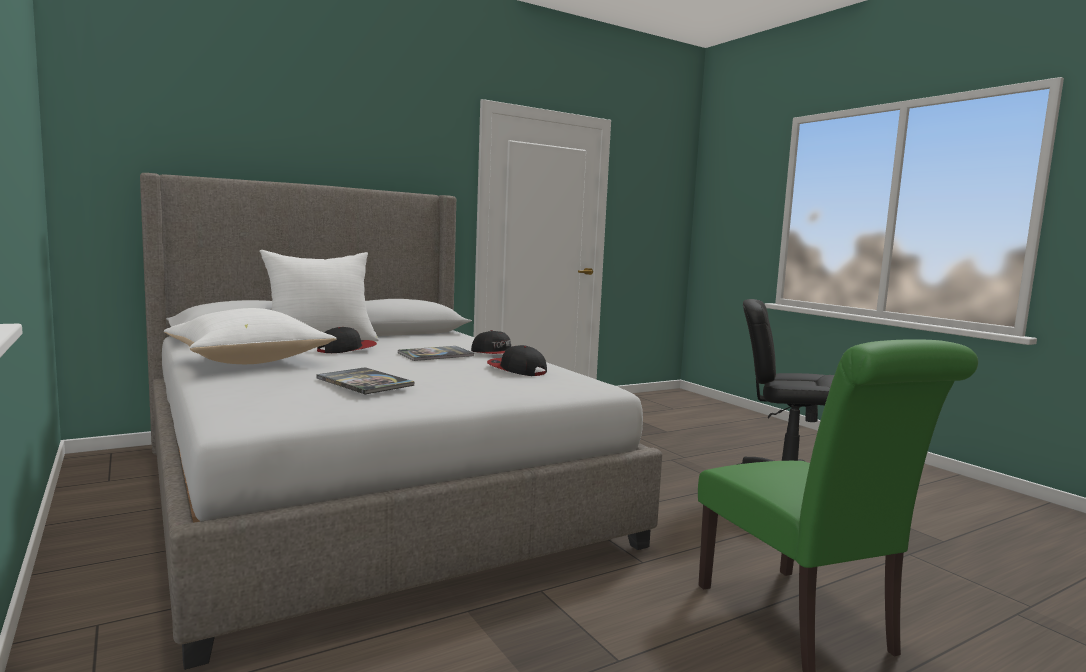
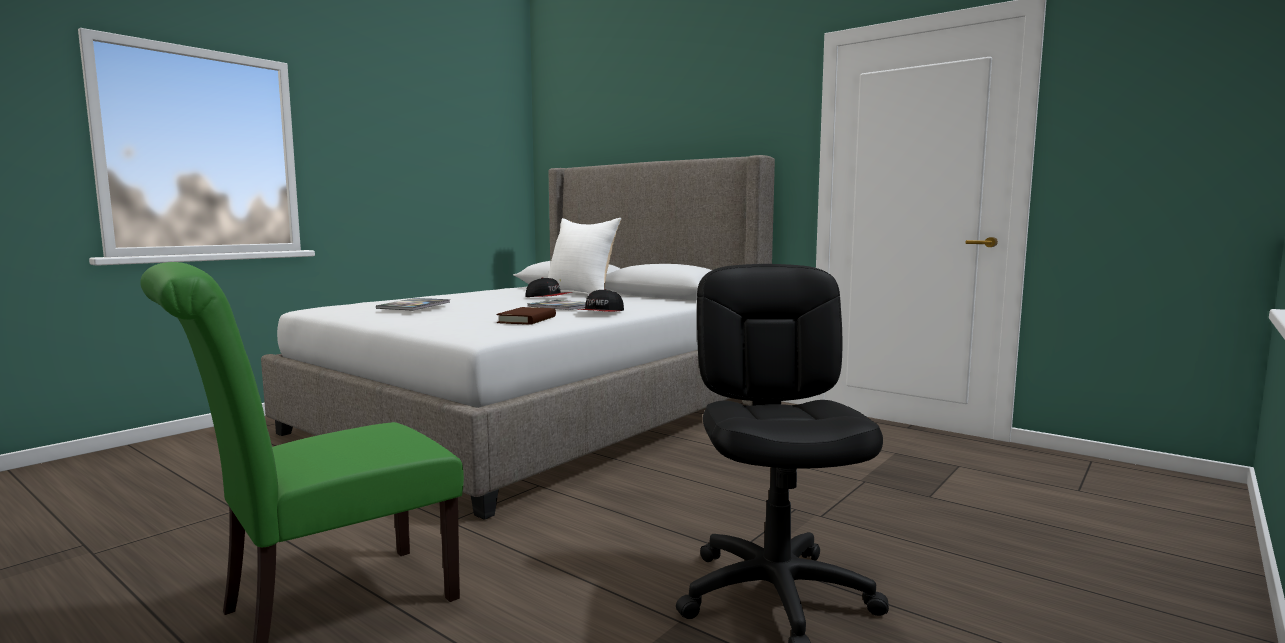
camera: 70 degrees right, 0 degrees up
white pillow [164,308,337,364] -> none
cap [487,345,547,376] -> brown book [496,307,556,325]

